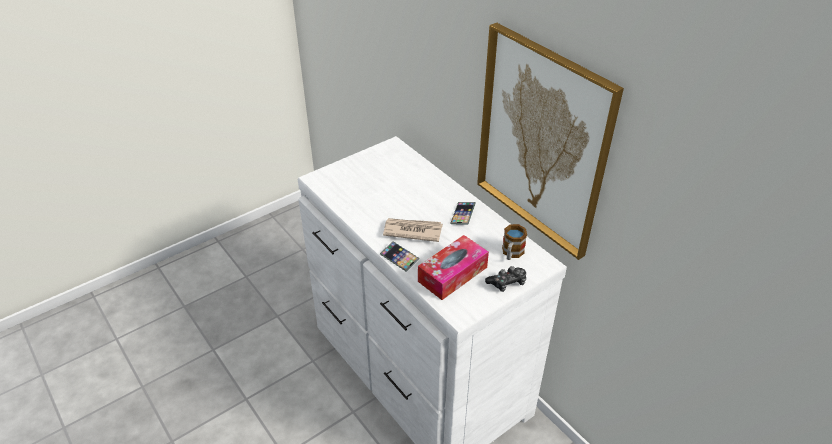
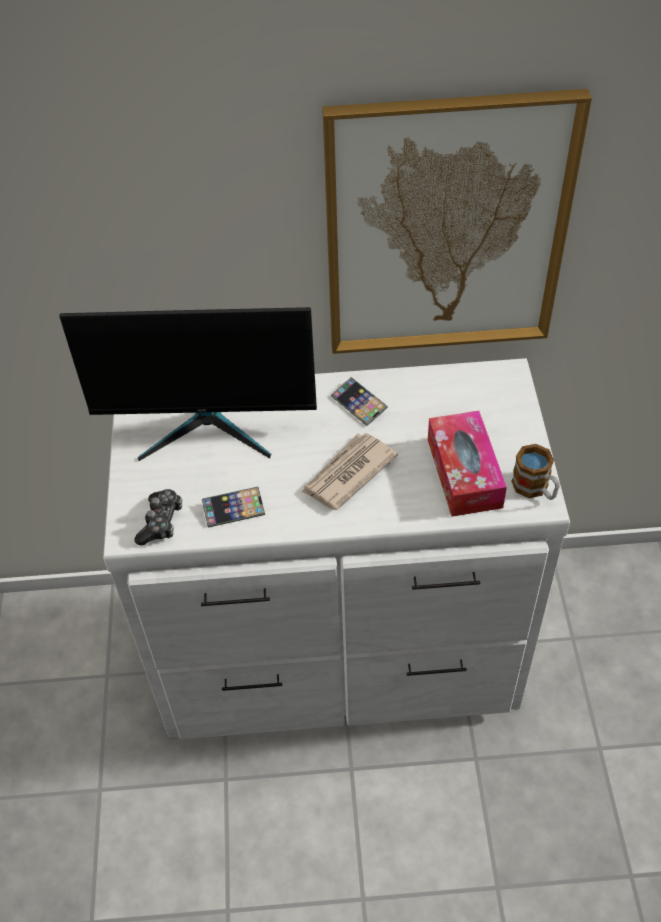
camera: 55 degrees left, 10 degrees up
phone [380,241,419,272] -> phone moved to [202,487,265,528]
game controller [485,266,526,292] -> game controller moved to [134,489,182,546]
mug [502,224,527,260] -> mug moved to [511,444,560,500]
none -> monitor [59,307,317,461]

